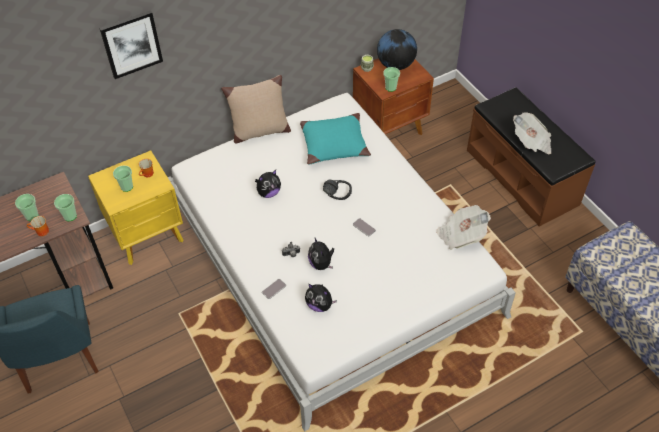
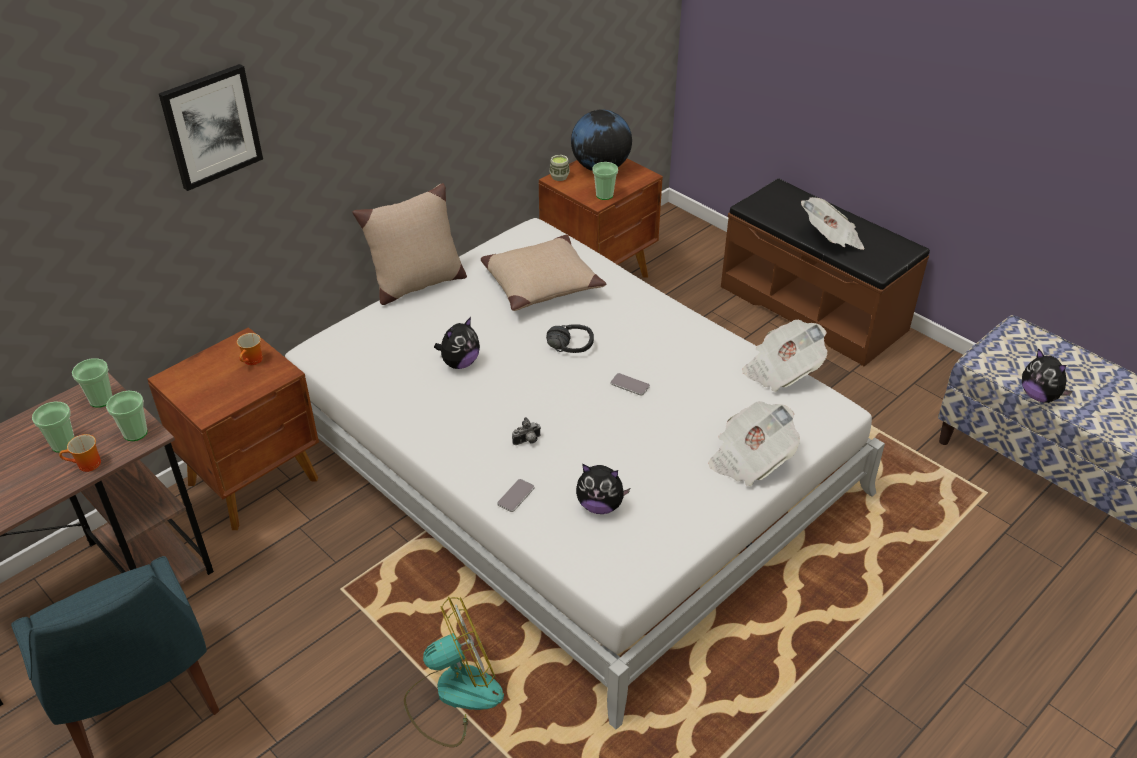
camera: 15 degrees left, 10 degrees down
yellow nightstand [88,151,183,265] -> brown nightstand [147,327,319,530]
cup [113,165,133,192] -> cup moved to [72,358,112,408]
turquoise pillow [300,113,371,164] -> beige pillow [481,235,606,311]
plush toy [308,238,334,270] -> plush toy moved to [1022,348,1073,403]
none -> fan [404,597,504,747]
none -> newspaper [708,401,800,486]

